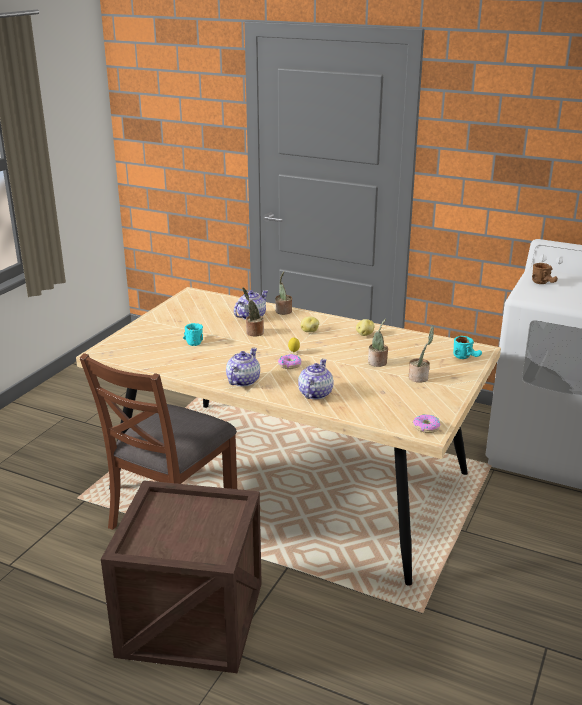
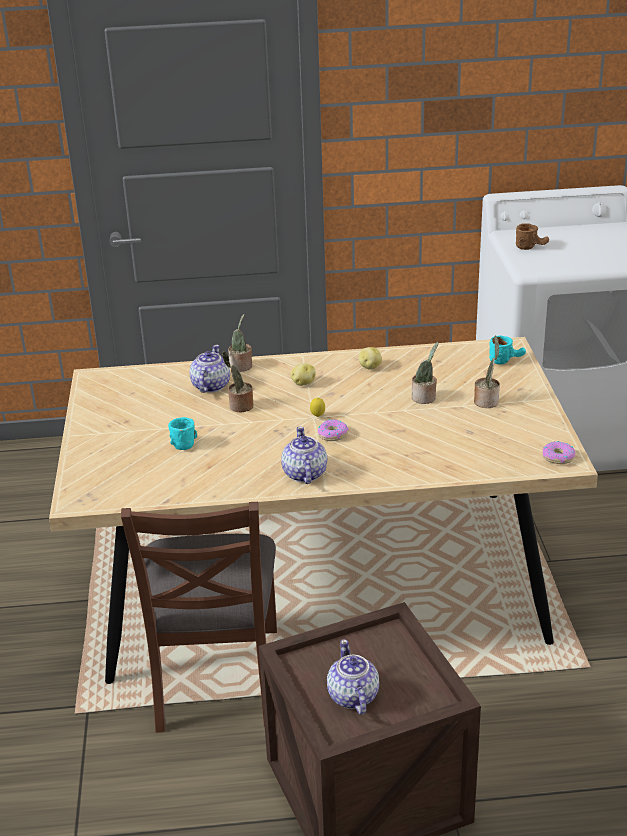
camera: 30 degrees left, 5 degrees up
teapot [298,359,334,399] -> teapot moved to [327,639,379,715]

